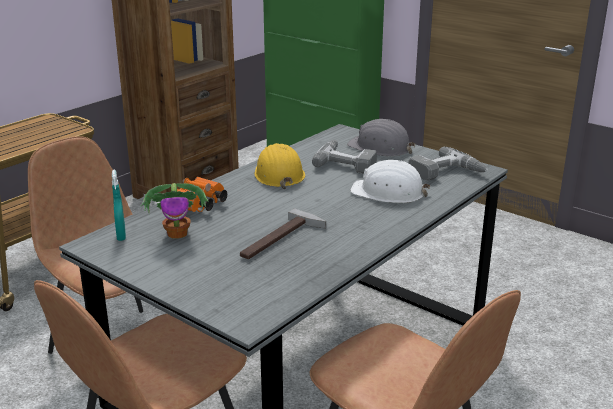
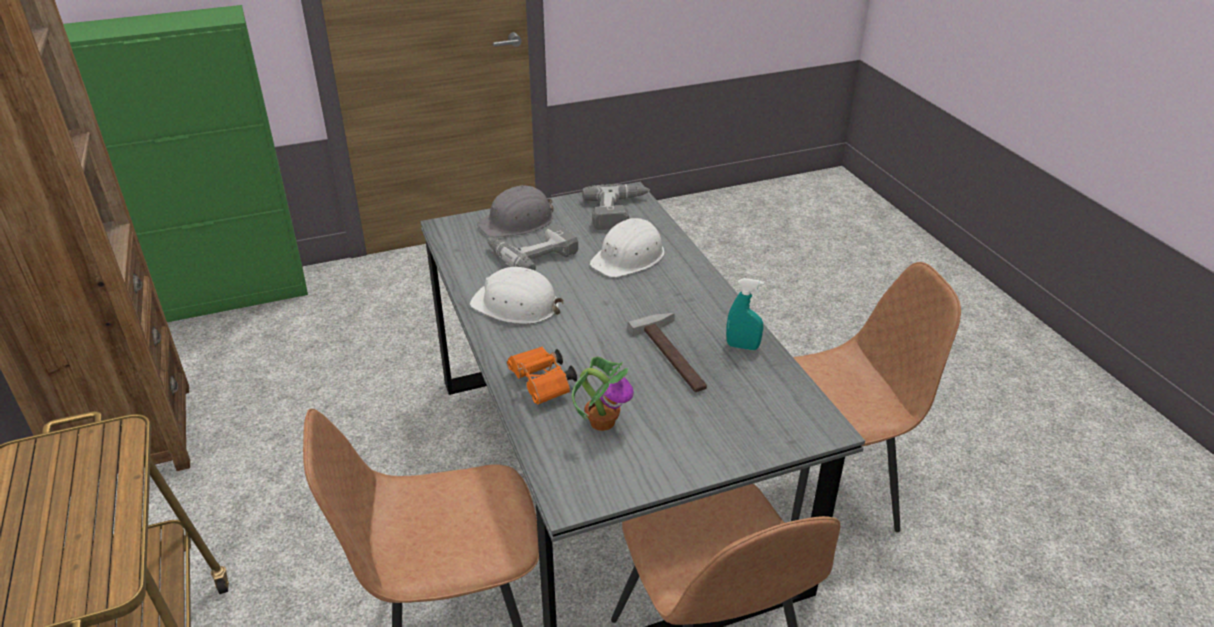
camera: 60 degrees left, 10 degrees up
turquoise spray bottle [112,170,126,241] -> turquoise spray bottle moved to [726,278,764,350]
yellow hard hat [255,143,305,189] -> white hard hat [470,267,564,324]

